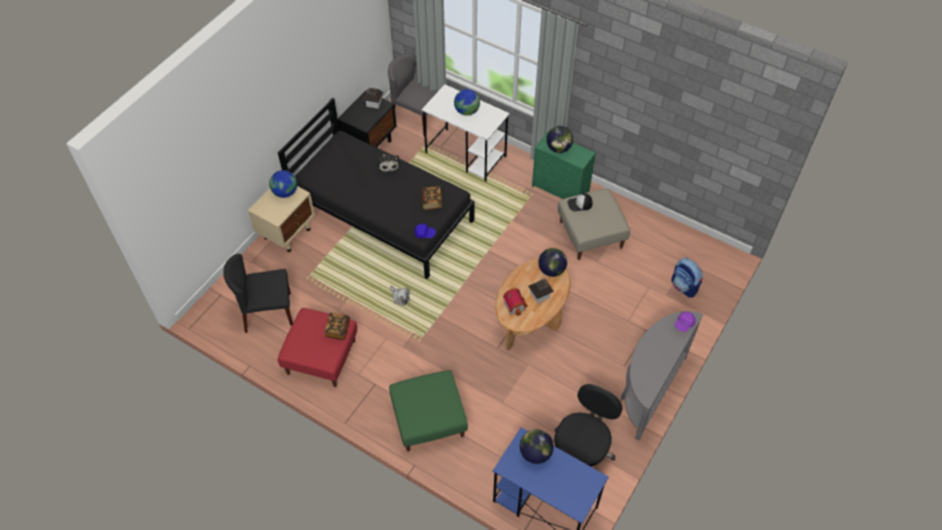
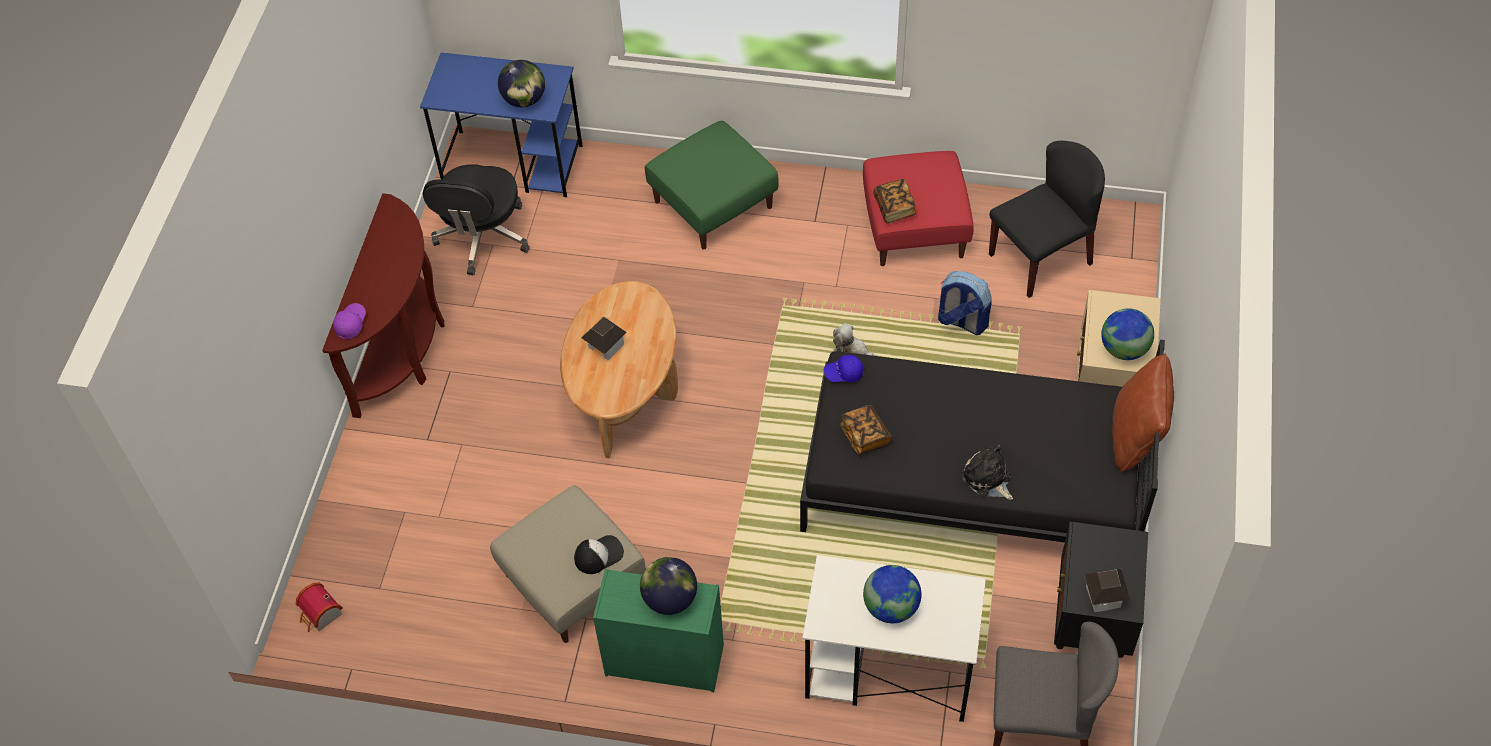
camera: 160 degrees right, 0 degrees up
toy house [503,288,528,316] -> toy house moved to [296,582,343,632]
globe [538,248,567,277] -> none
grey console table [621,311,703,441] -> brown console table [322,193,444,418]
backpack [671,258,703,298] -> backpack moved to [938,271,992,335]
none -> brown pillow [1112,353,1174,472]

